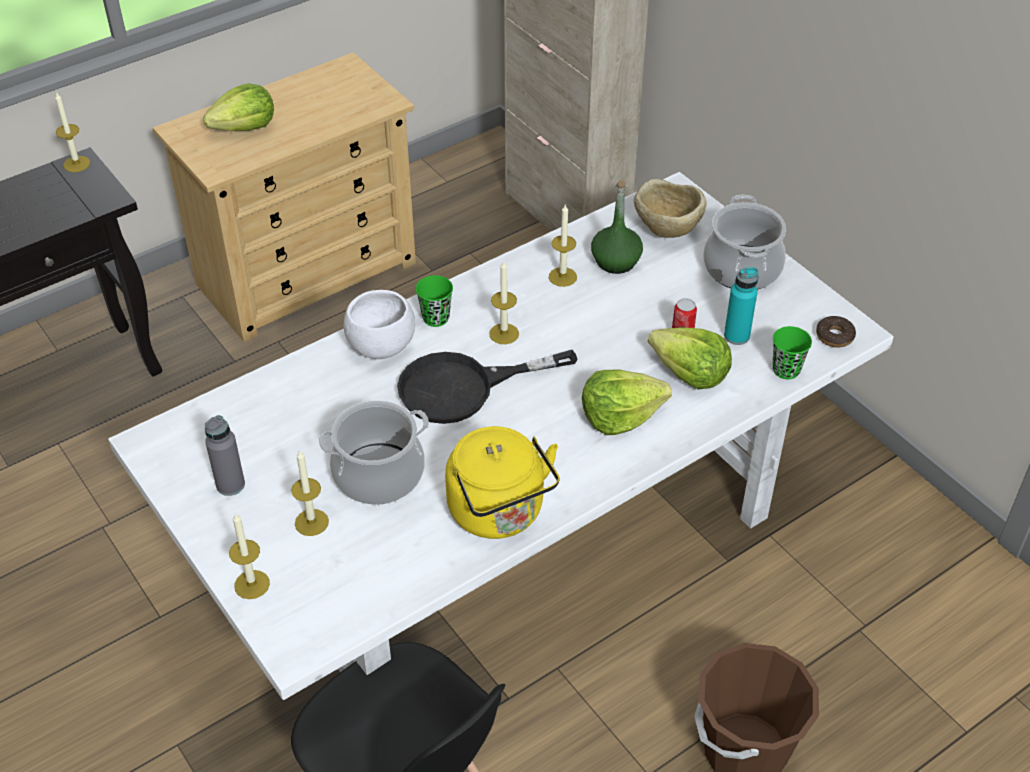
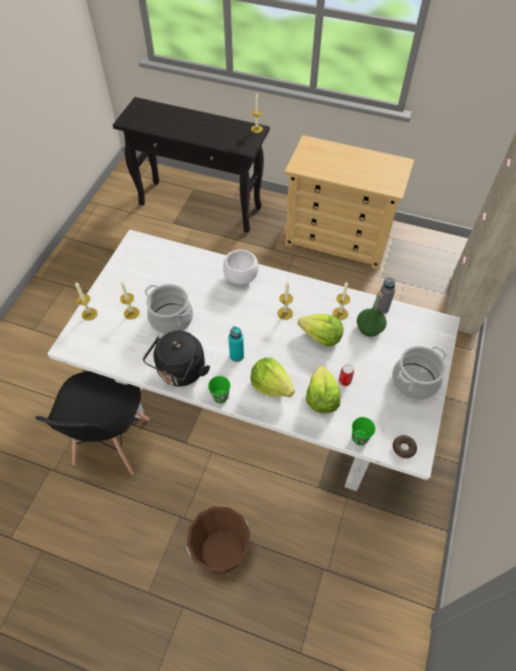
camera: 55 degrees right, 10 degrees up
lettuce [203,84,274,131] -> lettuce moved to [298,314,344,347]
grey bottle [205,415,245,496] -> grey bottle moved to [378,278,395,314]
black frying pan [397,350,577,424] -> none
green cup [416,275,453,327] -> green cup moved to [208,376,230,404]
yellow kettle [445,426,560,539] -> black kettle [143,331,210,386]
beige bowl [634,179,707,238] -> none
turquoise bottle [724,267,759,345] -> turquoise bottle moved to [228,326,244,362]

